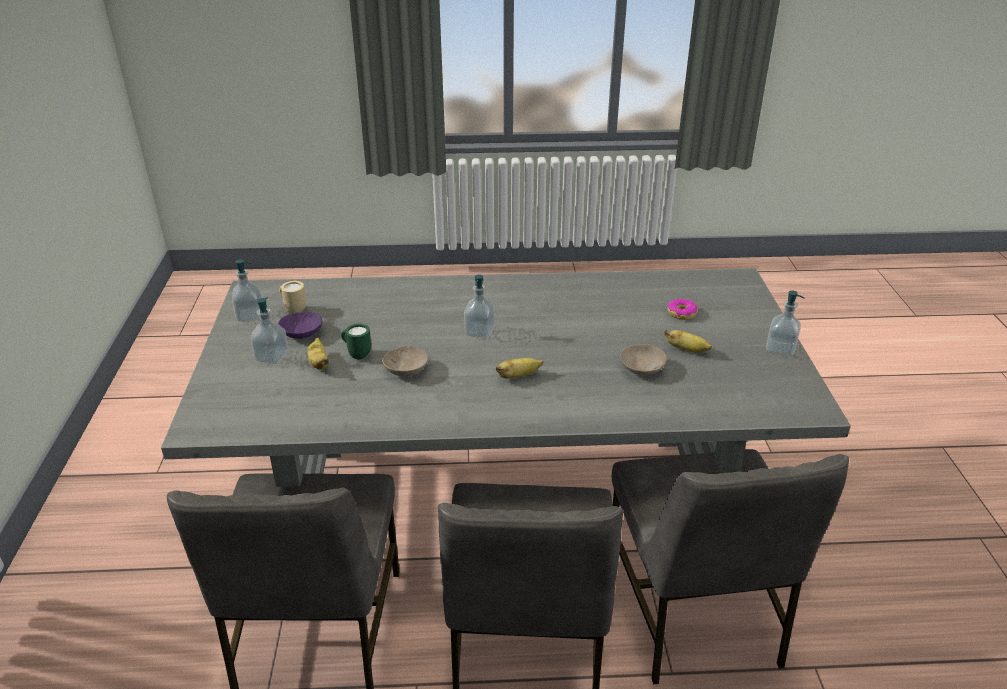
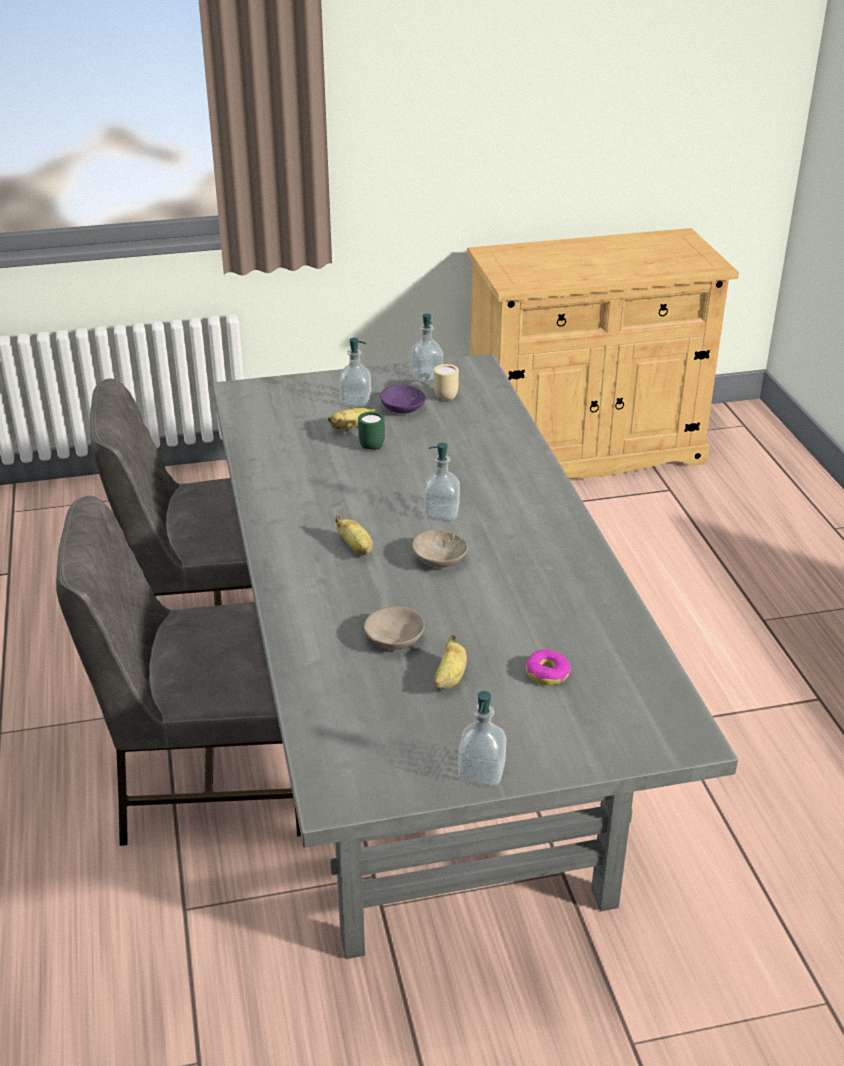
camera: 80 degrees right, 0 degrees up
beige bowl [382,346,428,377] -> beige bowl moved to [412,530,468,568]
grey chair [612,449,849,685] -> none
none -> beige cabinet [467,228,739,479]

